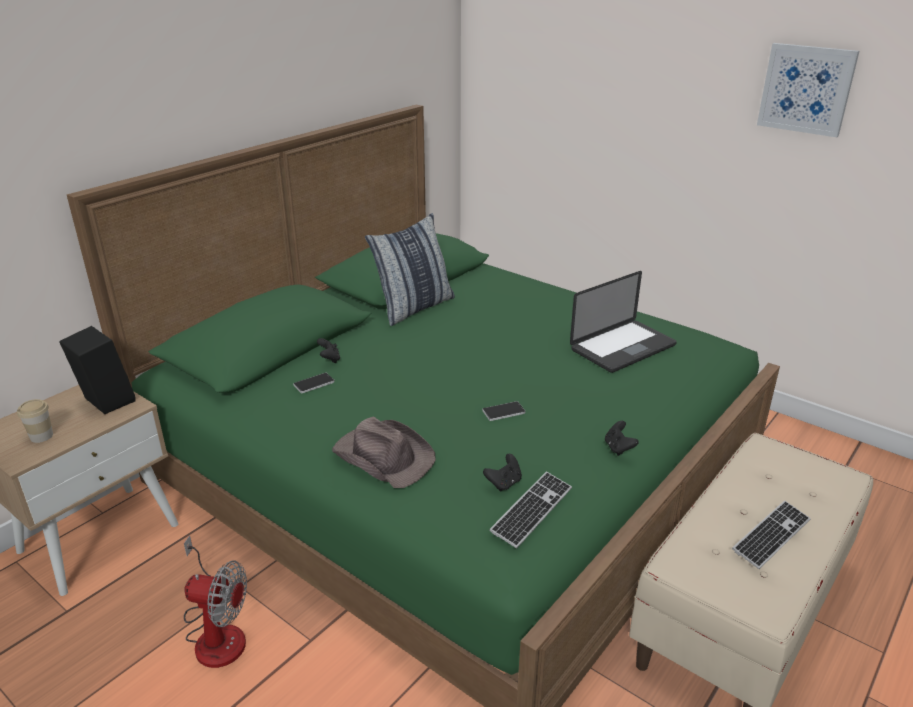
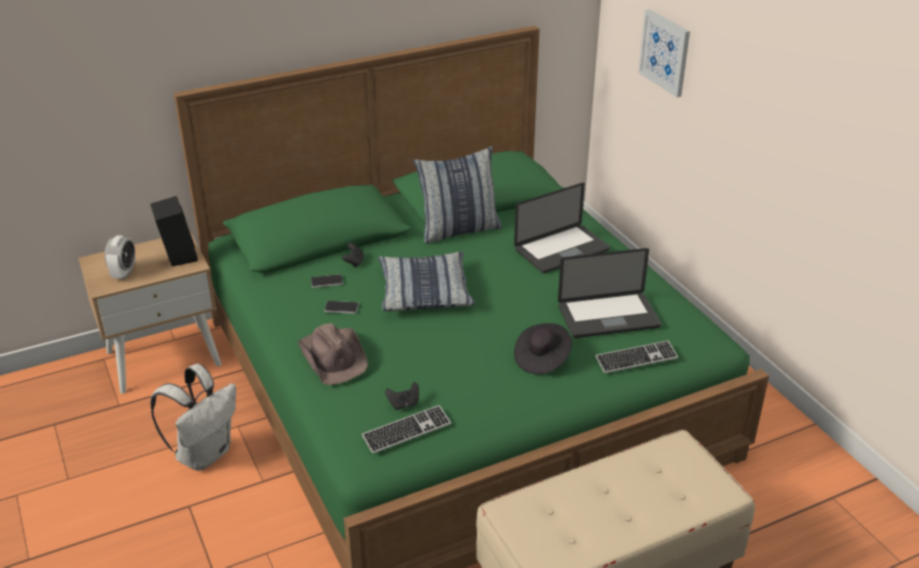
camera: 25 degrees right, 5 degrees up
cup [17,399,53,443] -> alarm clock [105,235,136,279]
fan [184,535,247,668] -> white backpack [150,364,236,471]
phone [482,401,525,421] -> phone moved to [324,301,359,314]
black game controller [605,421,639,456] -> none
keyboard [732,500,811,569] -> keyboard moved to [595,341,678,373]
picture [757,43,859,137] -> picture moved to [638,9,690,97]
none -> pillow [378,252,475,311]
none -> laptop [514,183,610,273]
none -> black hat [514,323,572,374]

